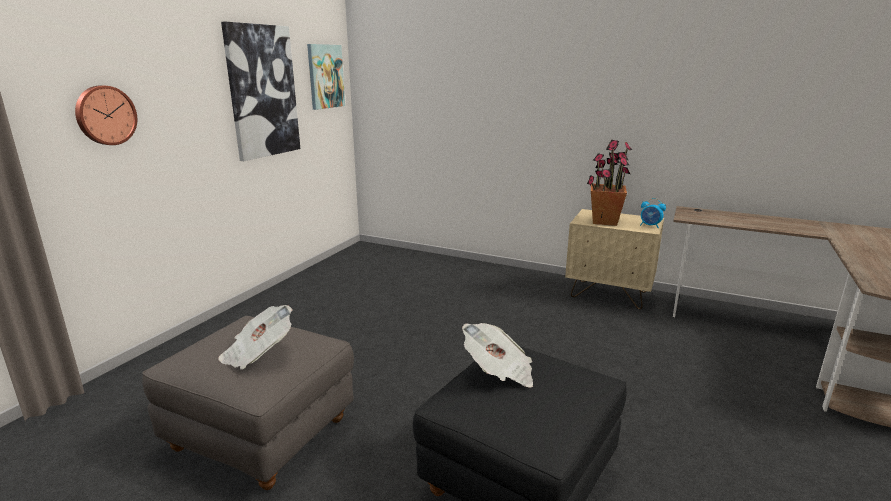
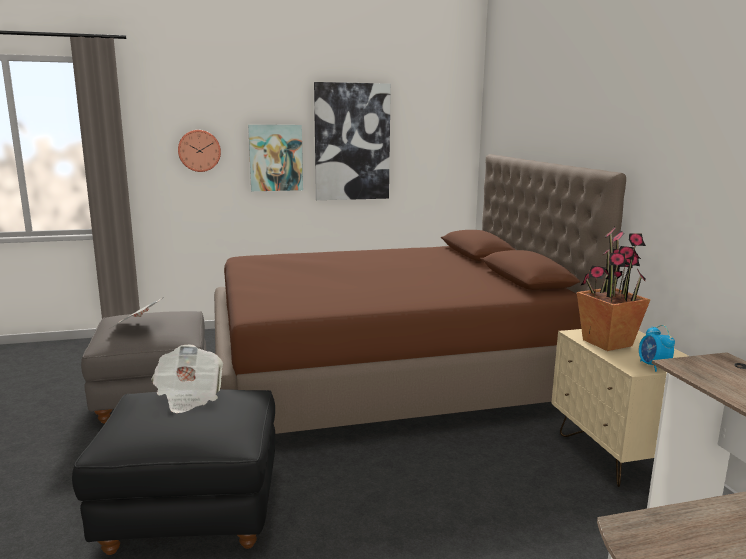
camera: 50 degrees right, 5 degrees down
picture [307,44,345,110] -> picture moved to [248,125,303,191]
none -> brown bed [214,154,626,434]

